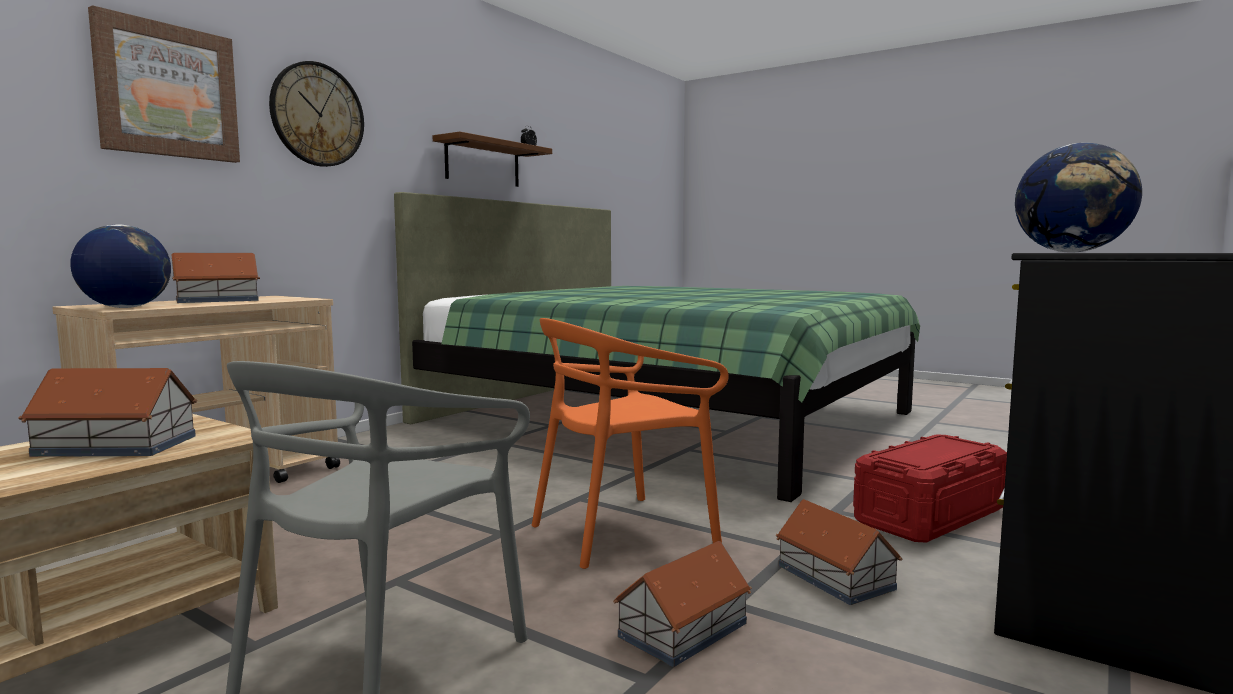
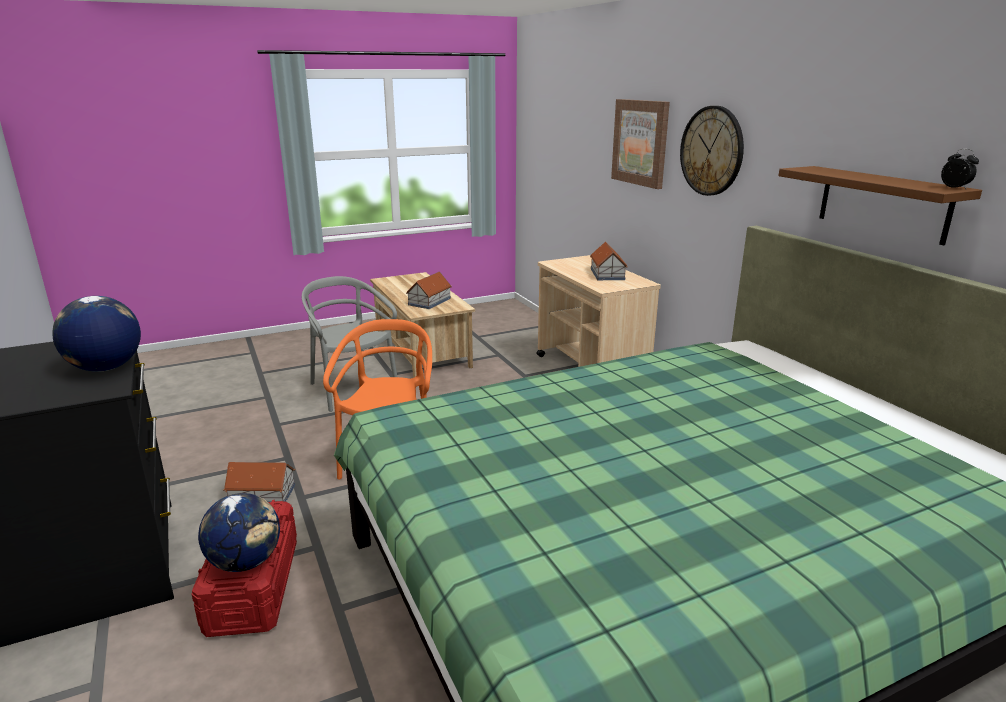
camera: 120 degrees right, 15 degrees up
globe [70,224,171,308] -> globe moved to [198,493,280,572]
toy house [613,541,752,667] -> none

